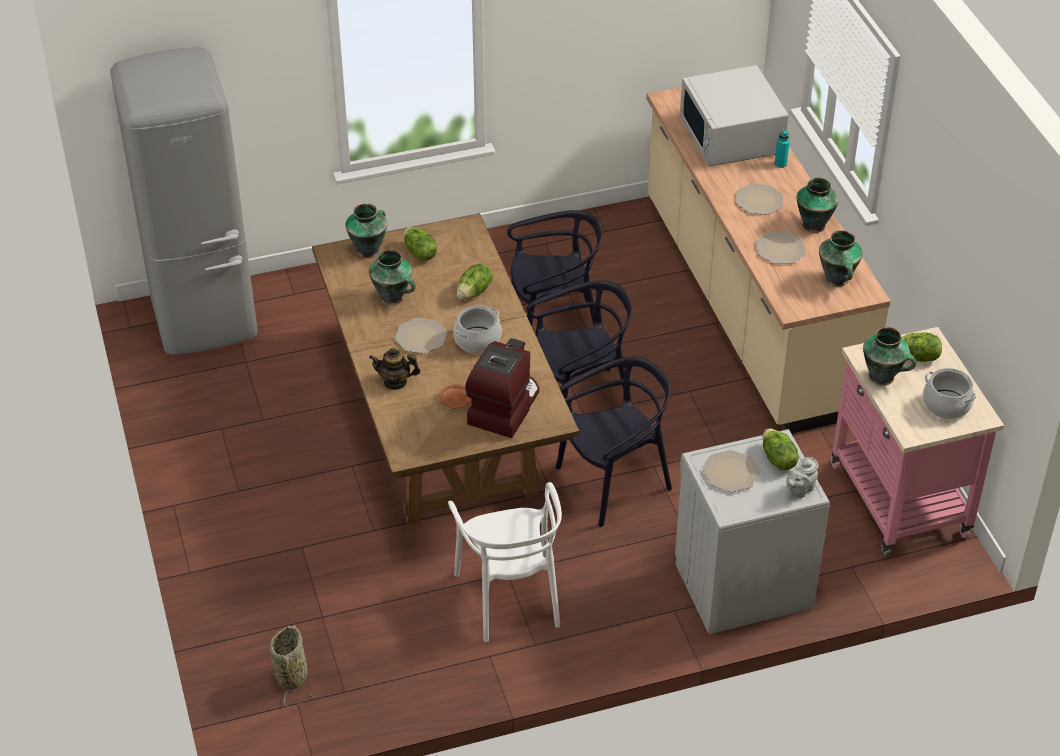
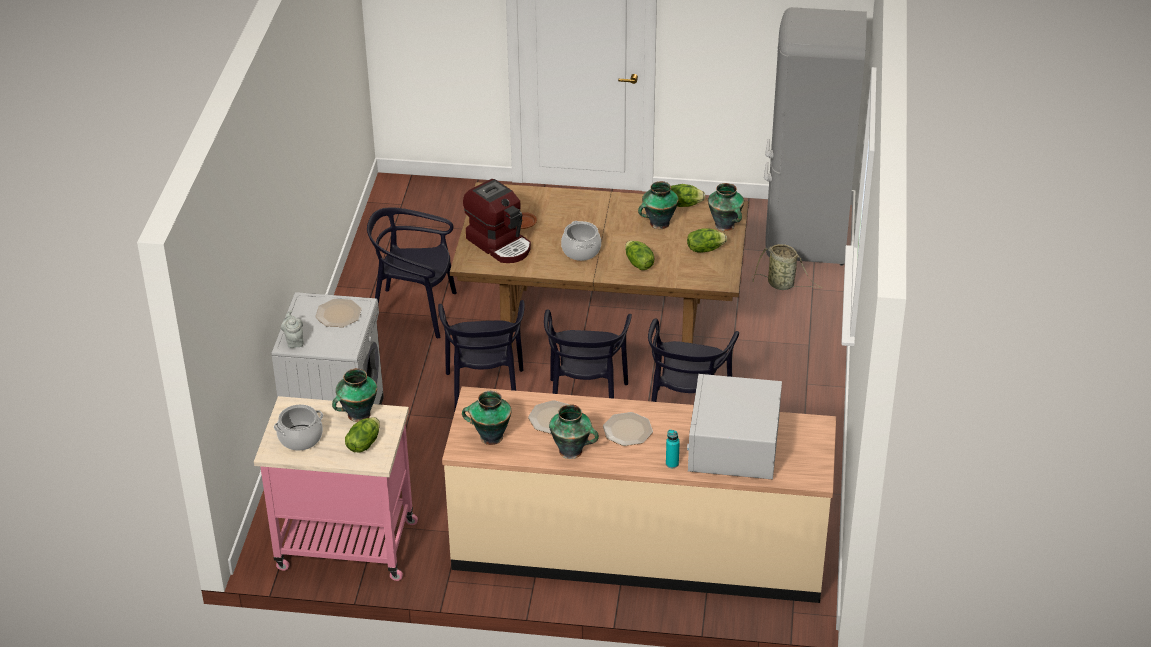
camera: 115 degrees right, 5 degrees down
basket [270,625,314,707] -> basket moved to [752,244,822,290]
teapot [369,348,420,390] -> none
plate [395,318,447,354] -> none
white chair [448,482,562,642] -> black chair [367,207,457,338]
white microwave [680,65,789,167] -> white microwave turned 90 degrees counterclockwise [687,374,782,480]
lettuce [763,428,799,471] -> lettuce moved to [671,184,706,207]

